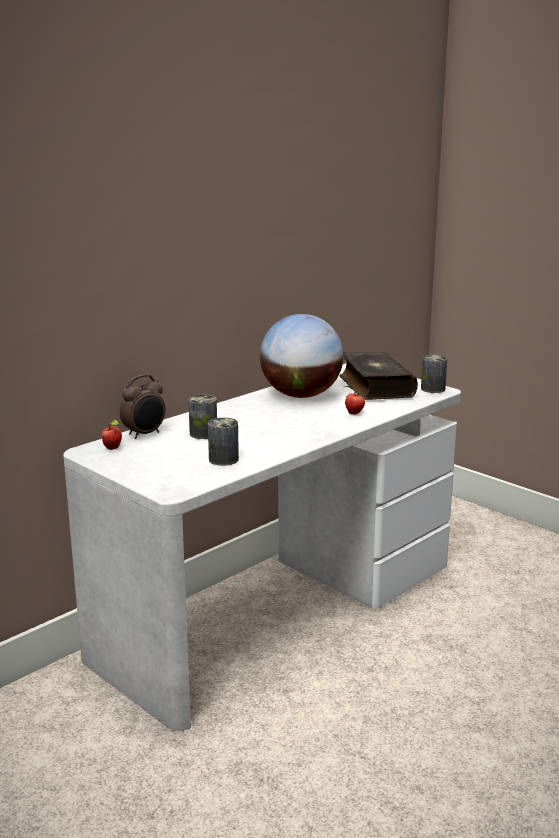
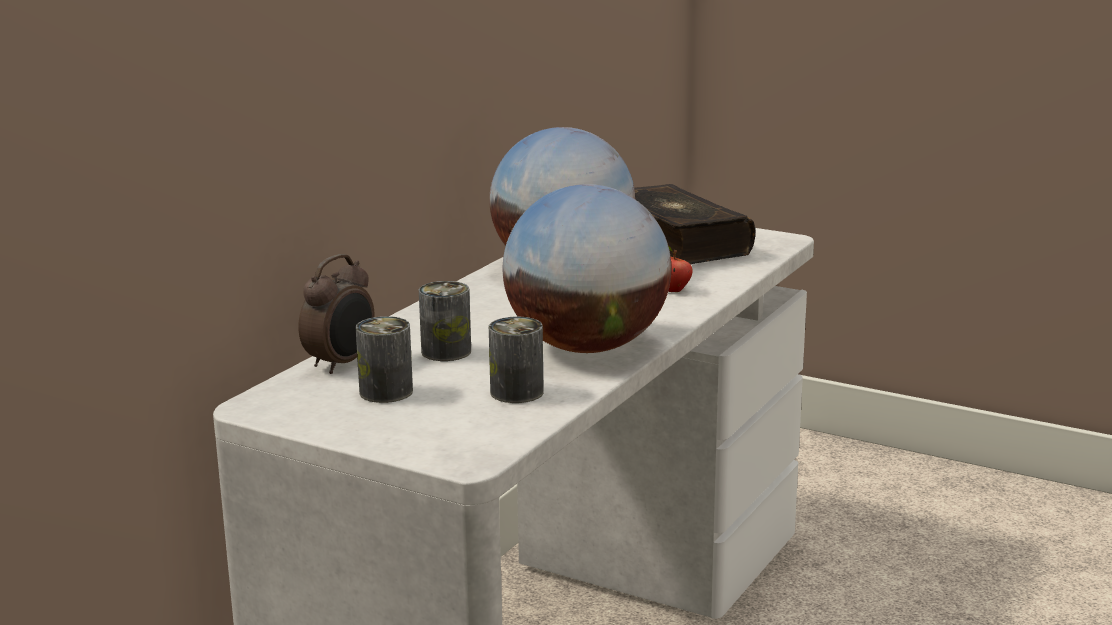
camera: 15 degrees left, 0 degrees up
apple [101,420,122,450] -> none
can [421,355,447,393] -> can moved to [356,316,413,403]
none -> globe [503,184,671,353]

